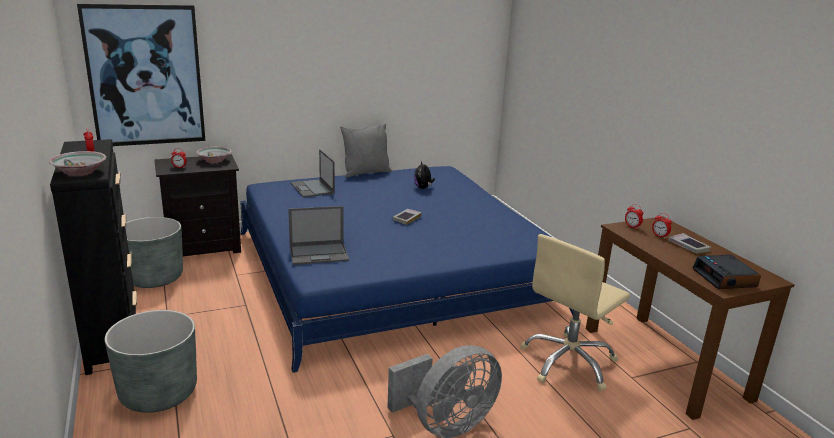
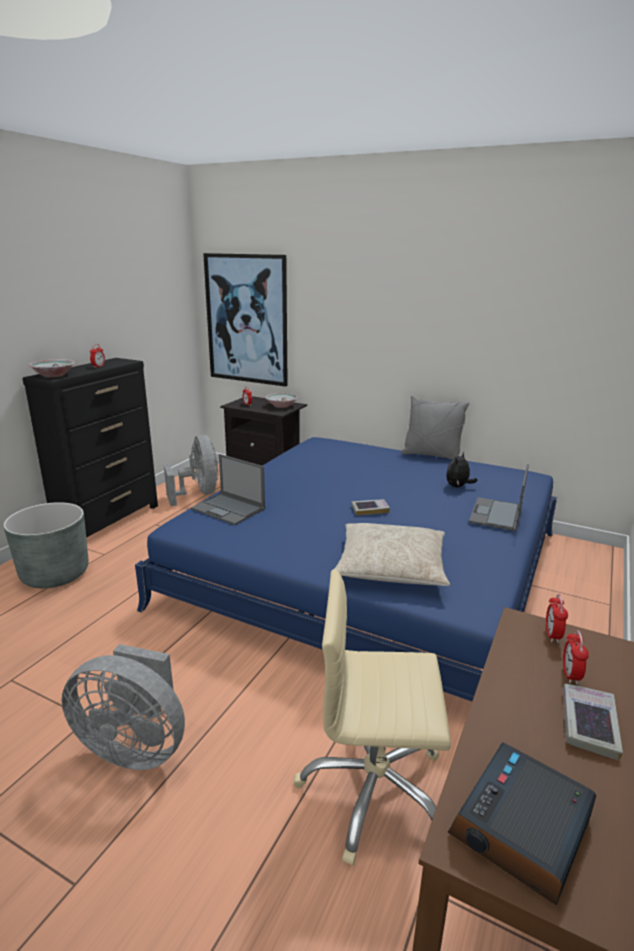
camera: 50 degrees right, 0 degrees up
grey planter [125,217,183,288] -> grey fan [164,434,218,506]
laptop [291,149,335,198] -> laptop moved to [469,464,529,531]
none -> beige pillow [334,523,450,586]

